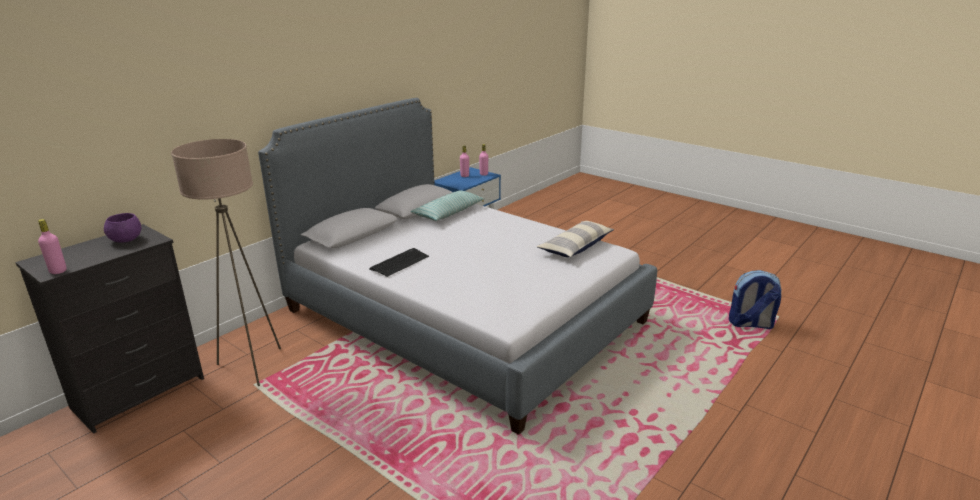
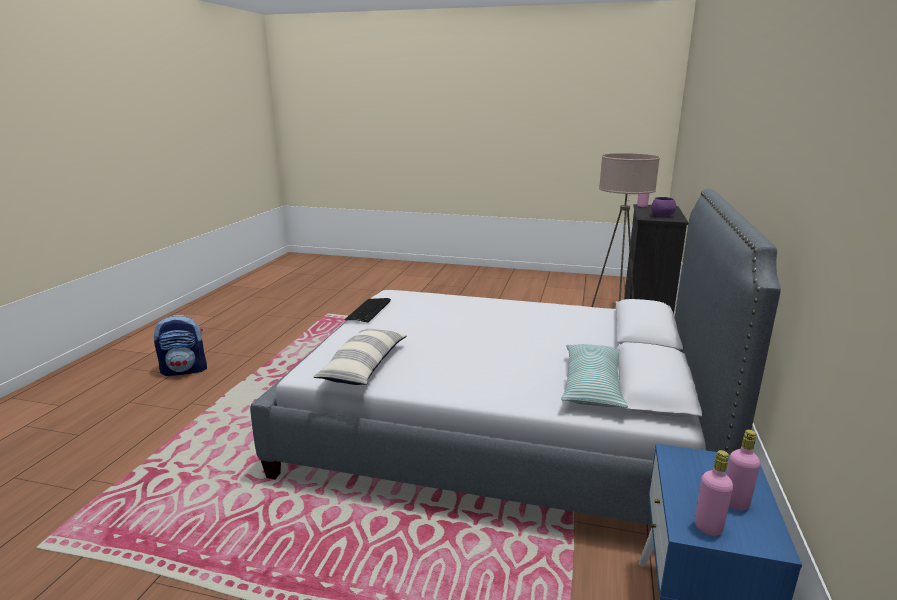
camera: 155 degrees right, 5 degrees down
keyboard [369,248,429,277] -> keyboard moved to [345,298,391,322]
backpack [729,270,781,329] -> backpack moved to [154,315,207,376]

